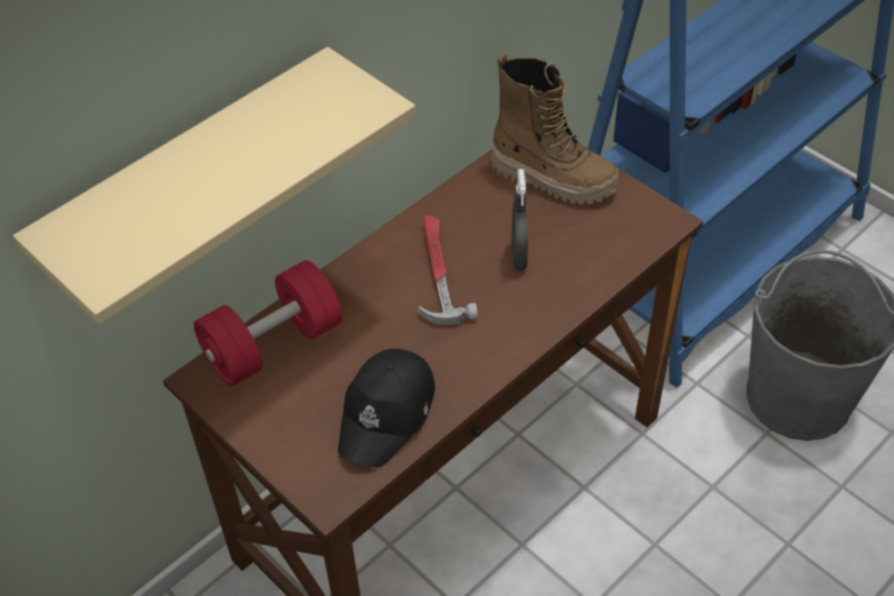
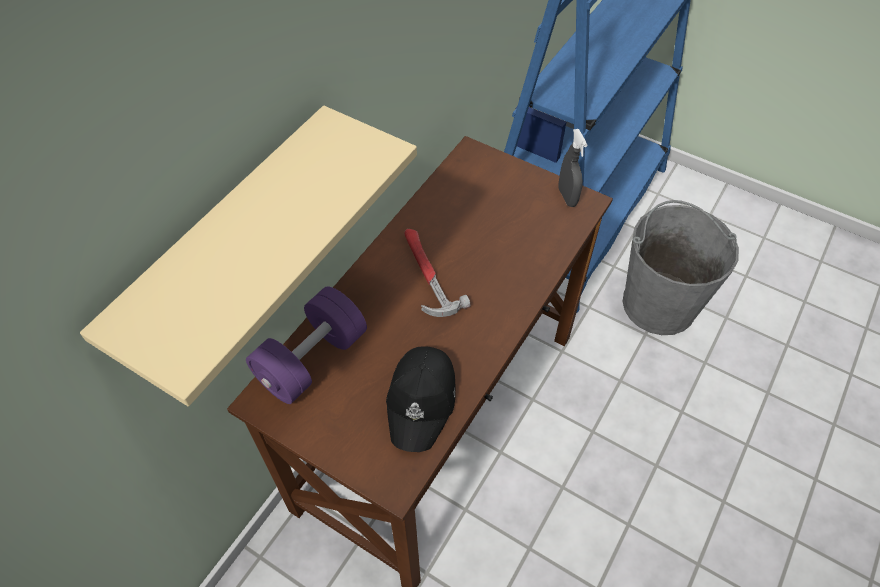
camera: 15 degrees left, 5 degrees up
red dumbbell [194,260,343,386] -> purple dumbbell [246,287,367,404]
boot [491,53,619,205] -> none
grey spray bottle [511,169,528,271] -> grey spray bottle moved to [558,129,587,207]

